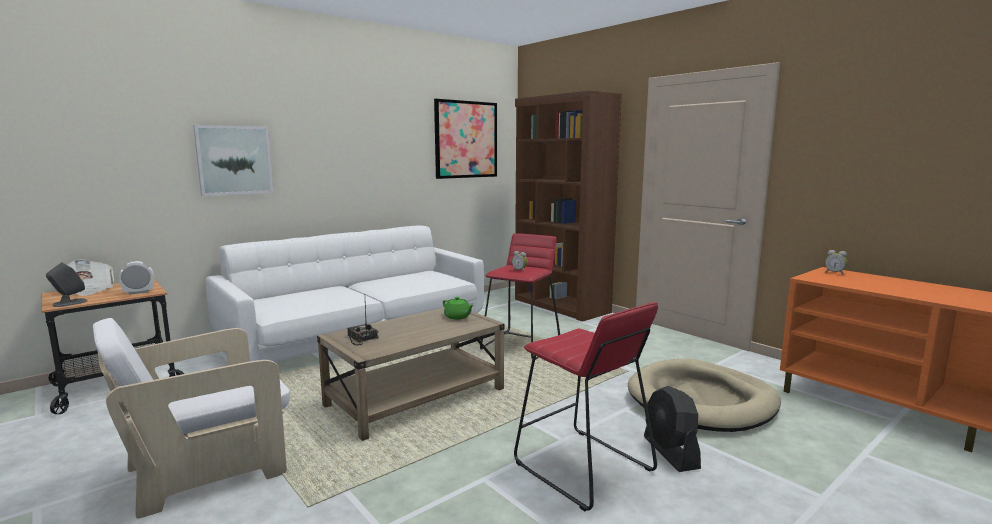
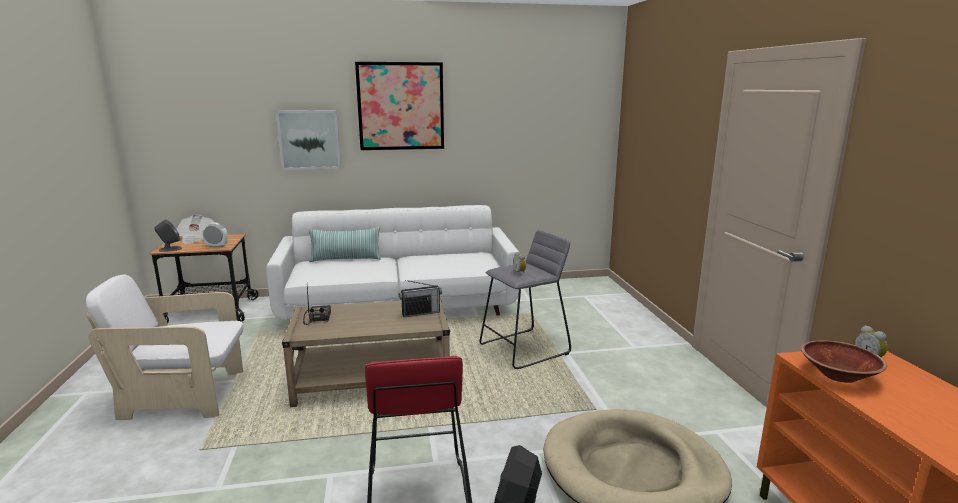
camera: 30 degrees right, 5 degrees up
picture [434,99,497,179] -> picture moved to [355,62,444,150]
green teapot [443,297,474,320] -> radio [399,280,442,317]
red stool [480,233,560,360] -> grey stool [479,230,571,369]
brown bookcase [515,90,622,322] -> none
none -> pillow [308,227,381,262]
none -> brown bowl [801,340,887,383]

